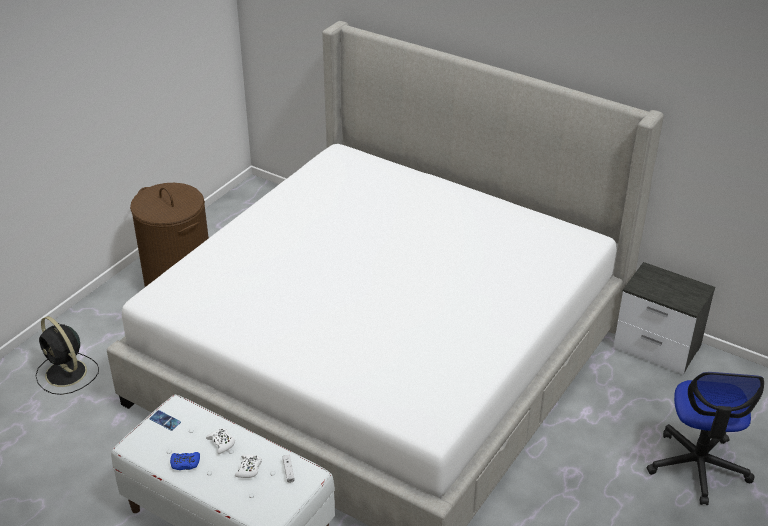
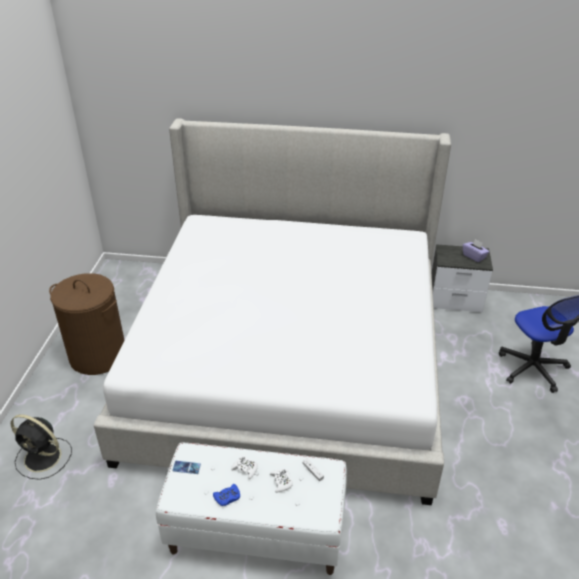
camera: 25 degrees left, 0 degrees up
none -> purple tissue box [463,239,489,262]

